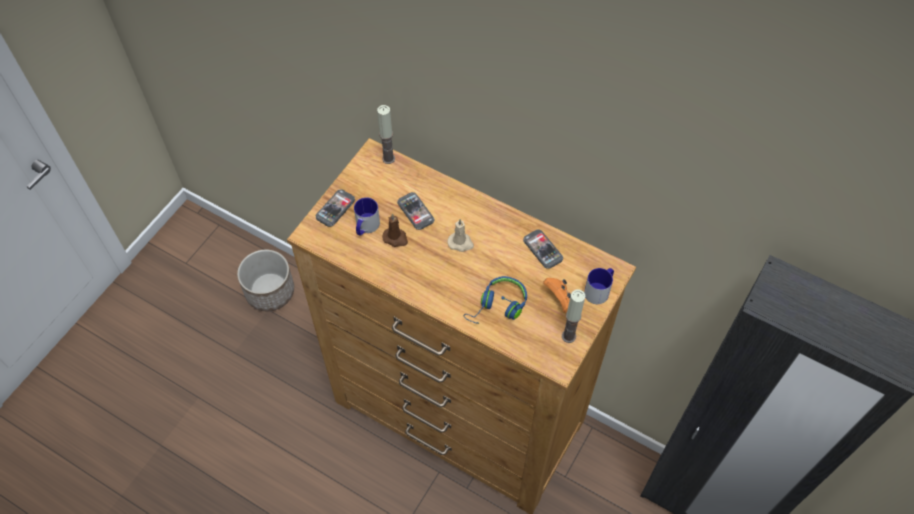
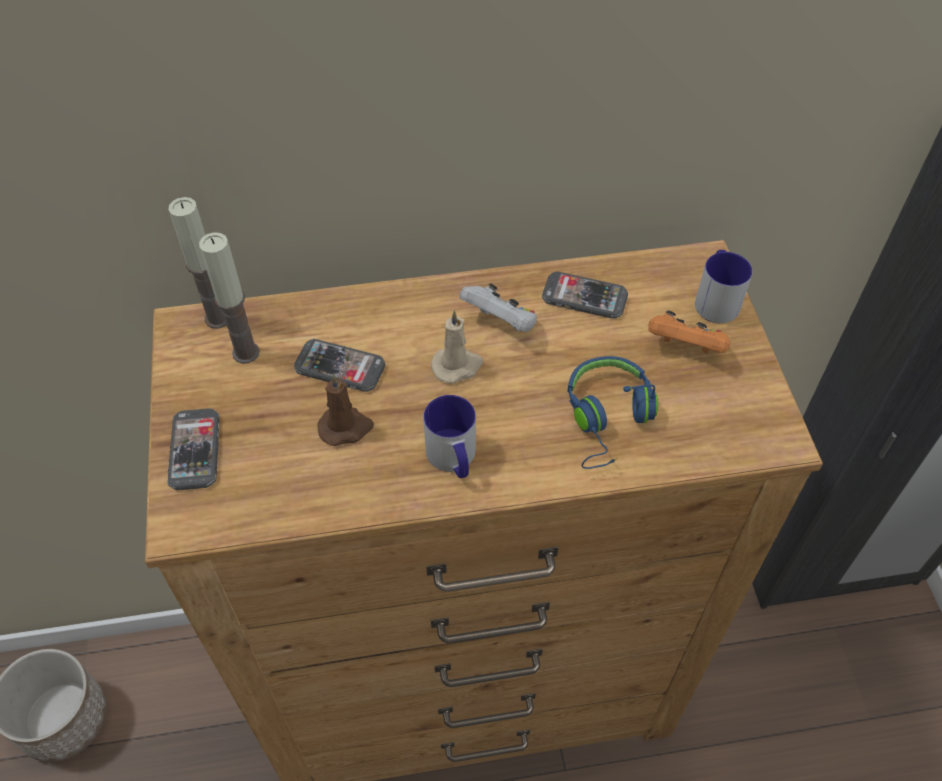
camera: 40 degrees left, 5 degrees down
mug [354,198,380,236] -> mug moved to [423,395,476,478]
candle [562,289,585,343] -> candle moved to [199,232,260,364]
none -> white game controller [459,283,537,332]

